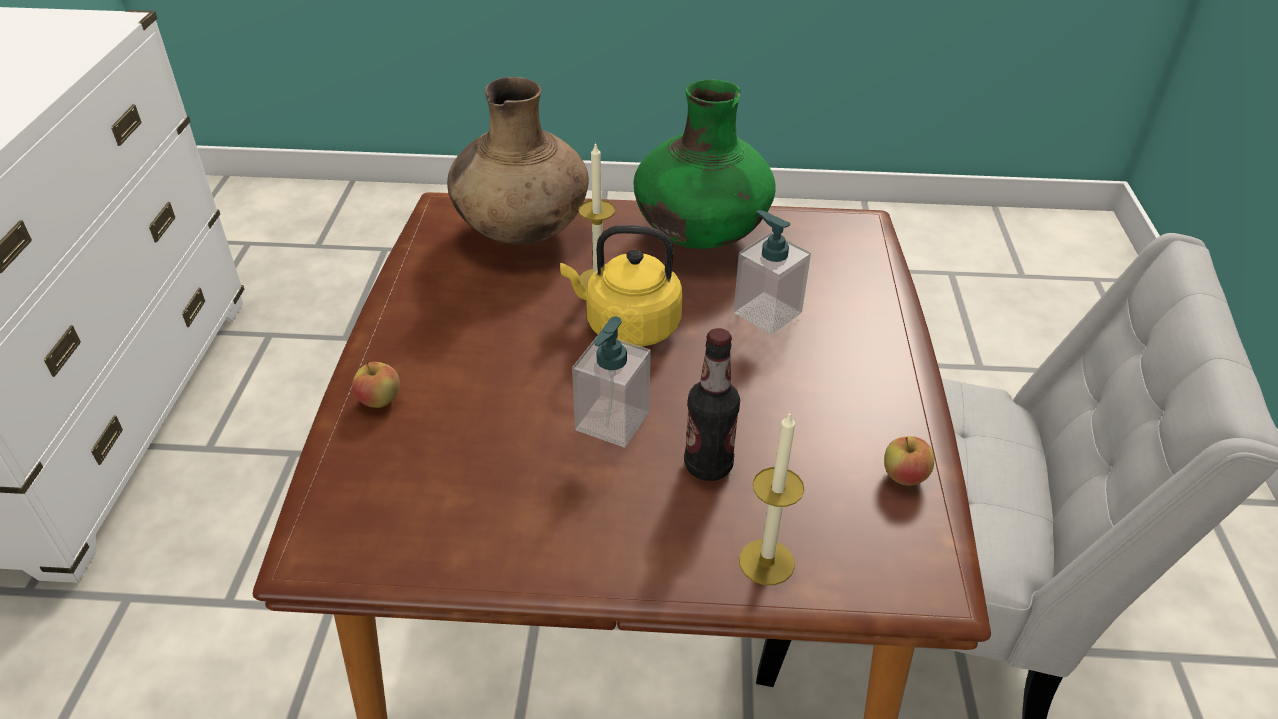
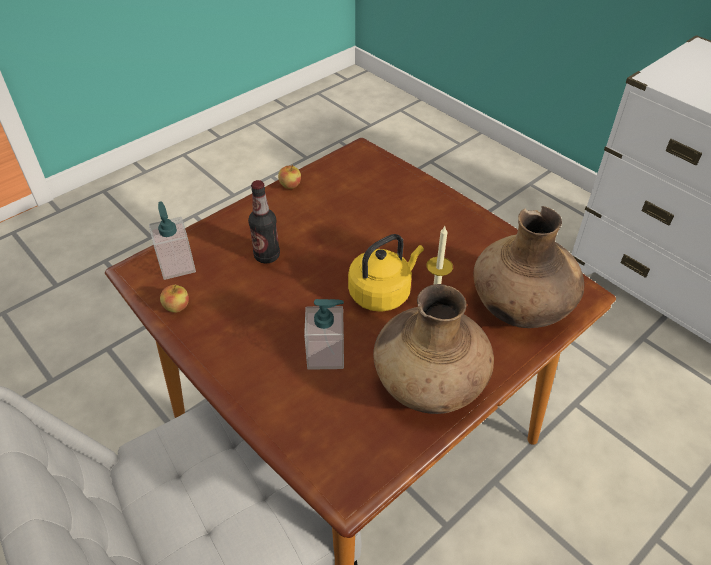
camera: 135 degrees right, 5 degrees up
apple [352,359,400,408] -> apple moved to [278,164,301,189]
soap dispenser [572,316,651,447] -> soap dispenser moved to [149,201,196,280]
green vase [634,80,776,249] -> brown vase [373,284,494,414]
candle [739,413,804,585] -> none

